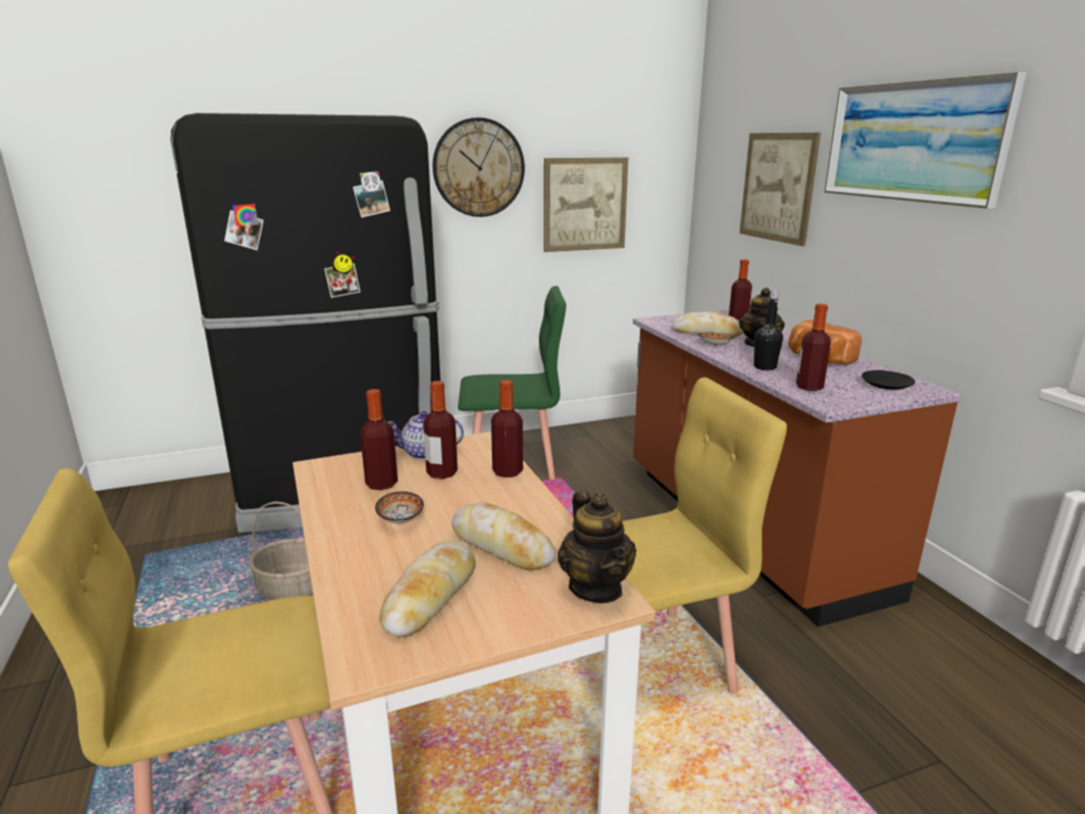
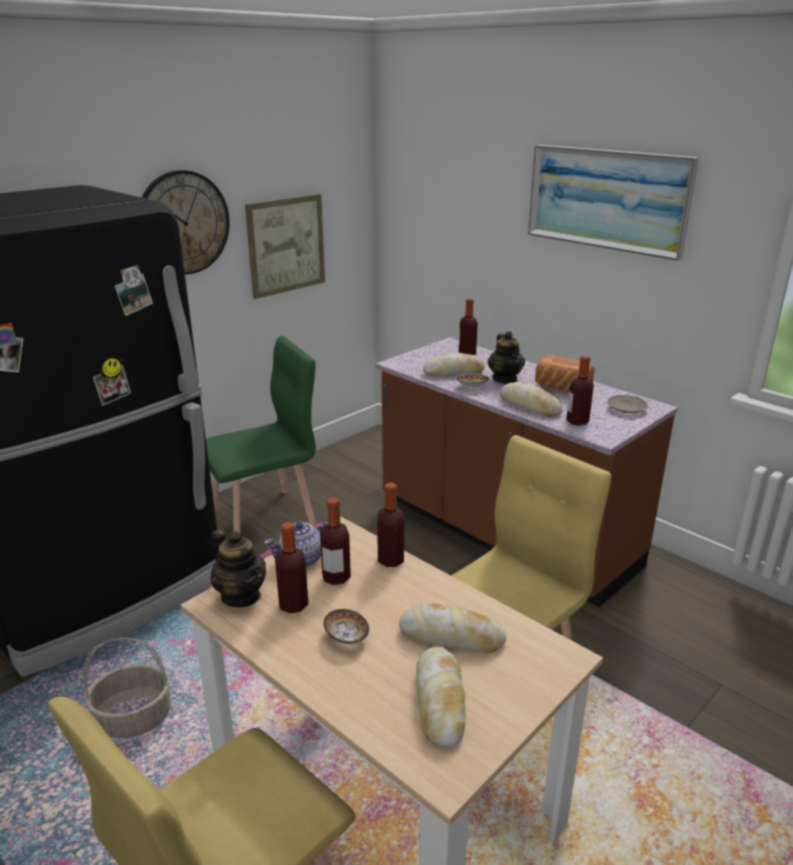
camera: 25 degrees left, 5 degrees up
teapot [558,491,636,603] -> teapot moved to [210,529,266,607]
picture [739,133,821,246] -> none
black bottle [754,290,783,371] -> bread [500,382,562,417]
black plate [862,370,915,390] -> beige plate [608,395,648,413]

